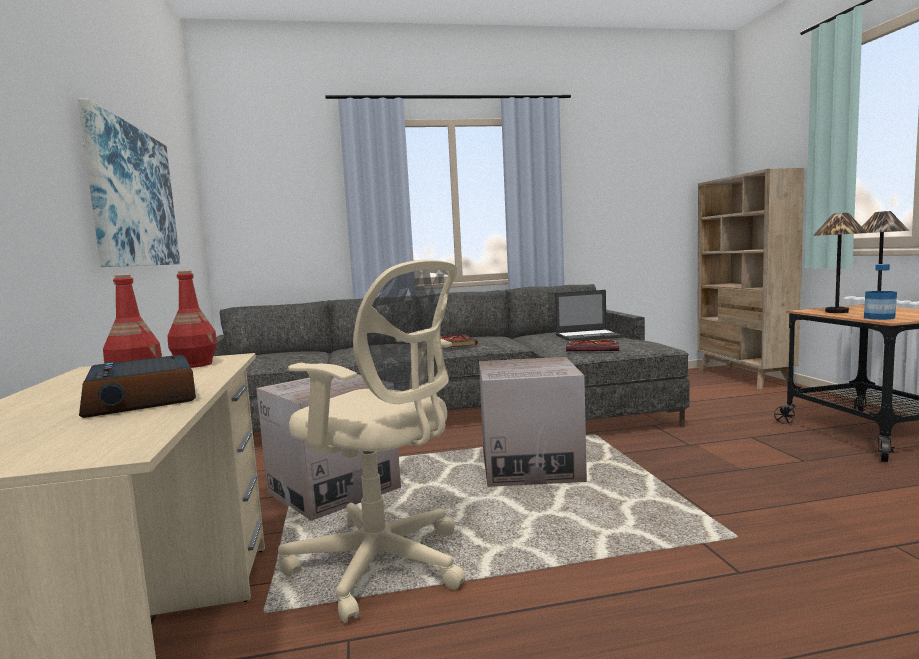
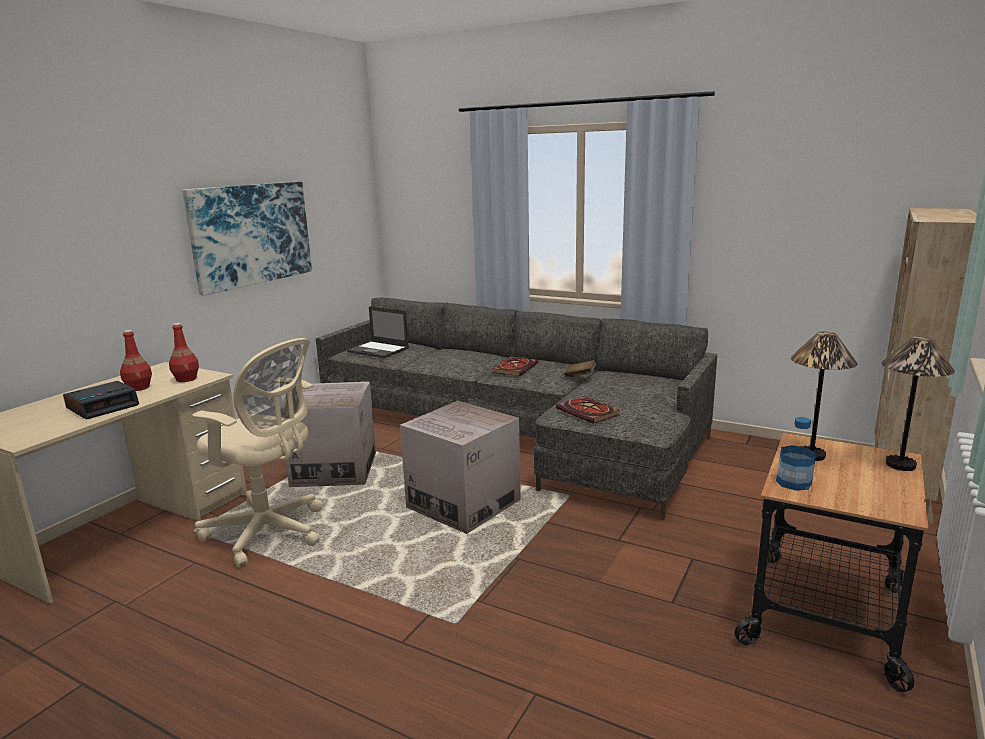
camera: 40 degrees right, 10 degrees up
alarm clock [79,355,196,418] -> alarm clock turned 150 degrees counterclockwise [63,381,139,419]
beige office chair [278,260,466,623] -> beige office chair turned 45 degrees counterclockwise [192,338,323,568]
laptop [555,290,623,341] -> laptop moved to [347,306,409,358]
none -> brown book [564,360,596,378]

